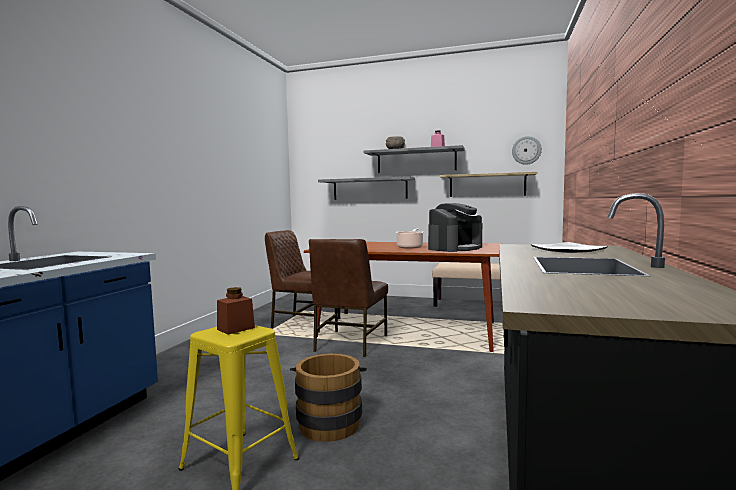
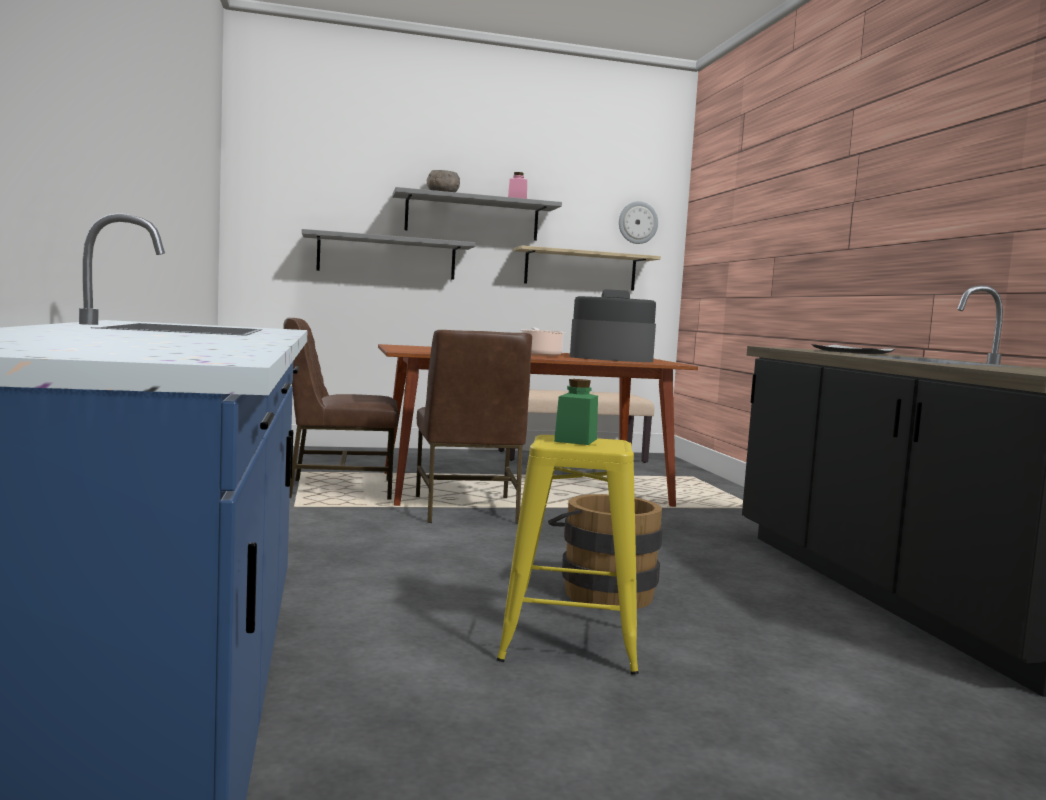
camera: 30 degrees left, 0 degrees up
brown jar [217,287,255,335] -> green jar [554,379,598,445]
coffee machine [428,203,482,252] -> coffee machine turned 105 degrees counterclockwise [570,289,656,362]

